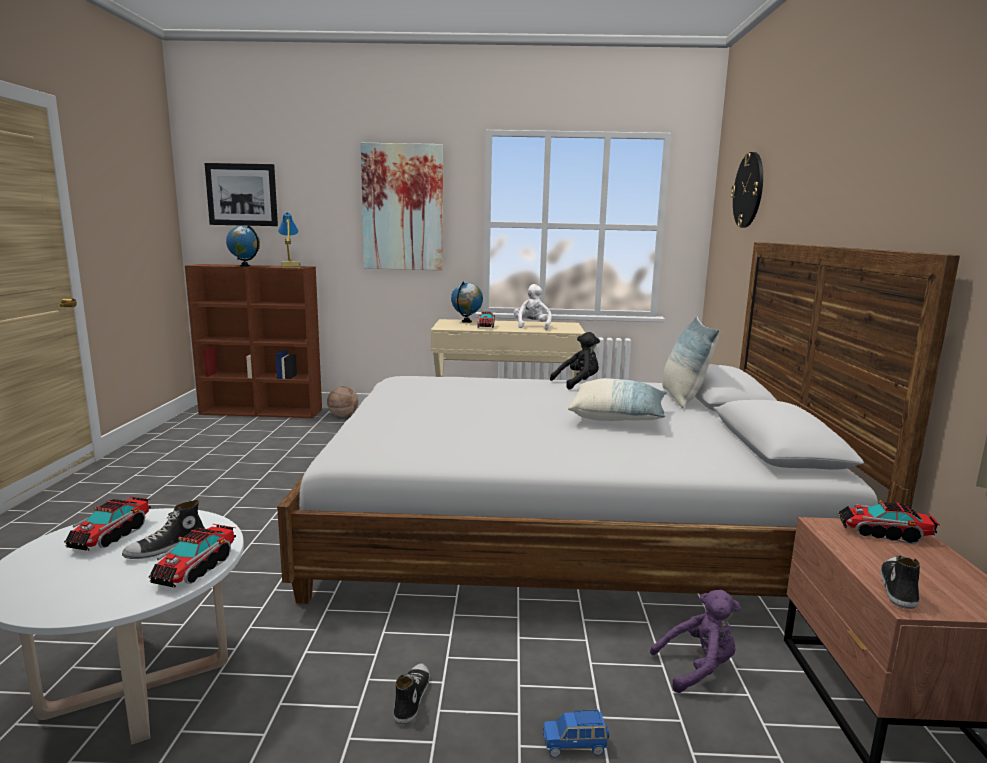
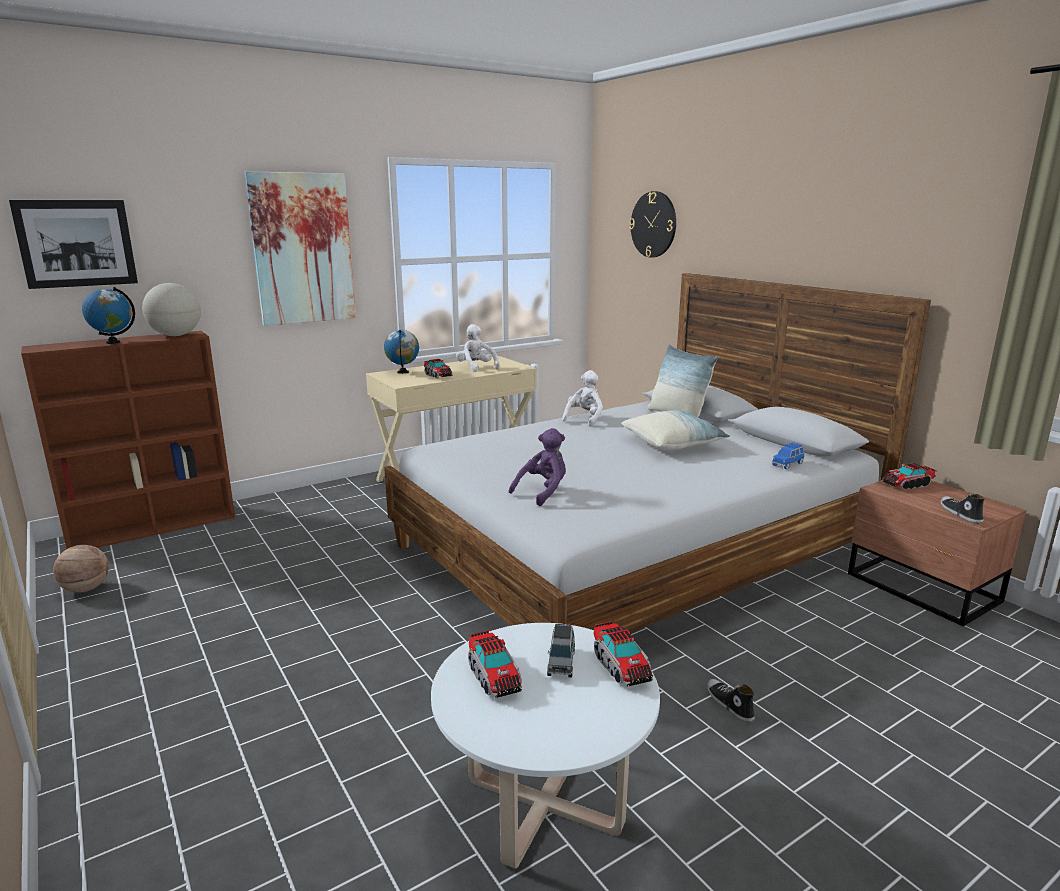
camera: 35 degrees left, 5 degrees up
shoe [122,500,205,559] -> grey toy car [547,624,575,678]
table lamp [278,212,301,268] -> globe [142,283,201,336]
basketball [327,386,358,417] -> basketball moved to [53,545,109,593]
blue toy car [543,710,609,758] -> blue toy car moved to [772,442,804,470]
black plush toy [550,332,600,390] -> white plush toy [562,370,603,427]
purple plush toy [650,590,741,693] -> purple plush toy moved to [509,428,566,506]

